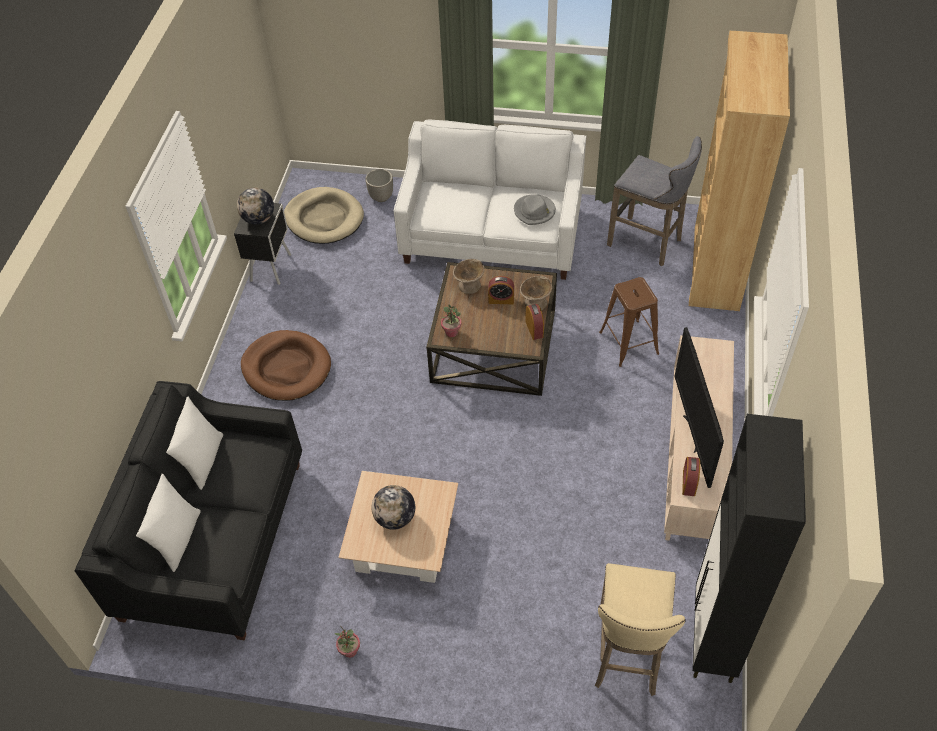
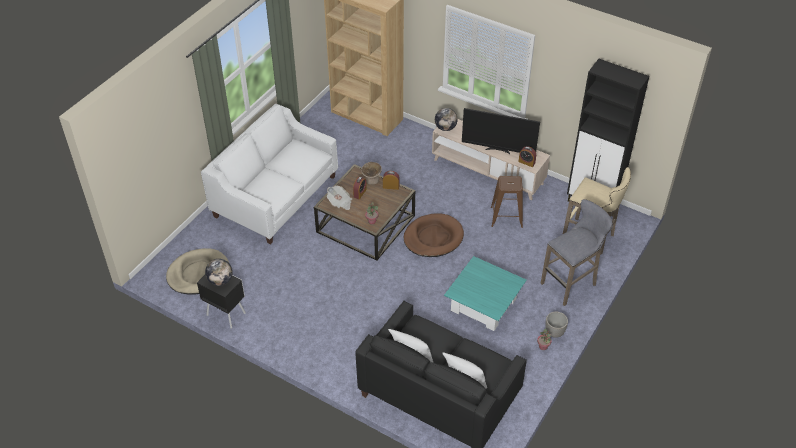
camera: 70 degrees left, 5 degrees down
brown dog bed [241,330,331,401] -> brown dog bed moved to [404,214,464,257]
beige coffee table [338,471,458,583] -> turquoise coffee table [444,256,527,331]
planter [365,169,393,202] -> planter moved to [545,312,568,338]
globe [371,485,415,530] -> globe moved to [435,108,458,131]
beige bowl [453,259,485,294] -> newspaper [327,186,352,210]
grey hat [514,194,556,225] -> none
brown stool [599,277,659,367] -> brown stool moved to [491,176,523,228]
grey stool [607,136,702,266] -> grey stool moved to [540,199,613,306]

